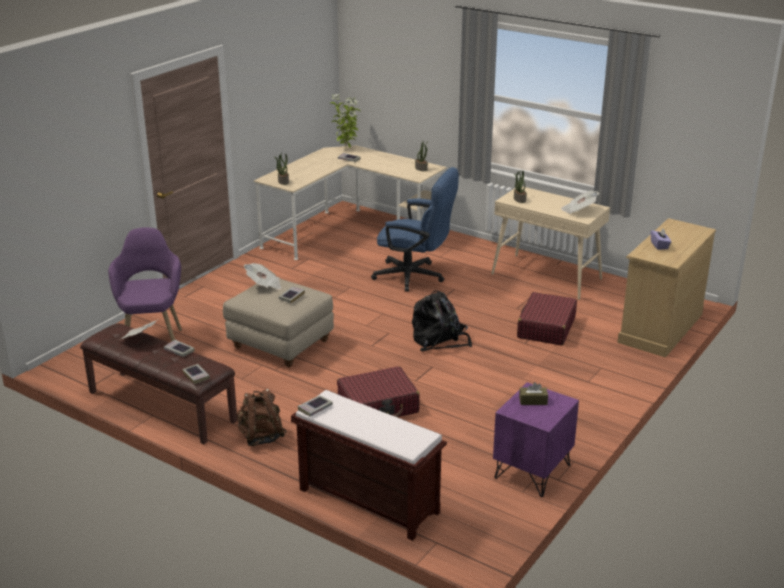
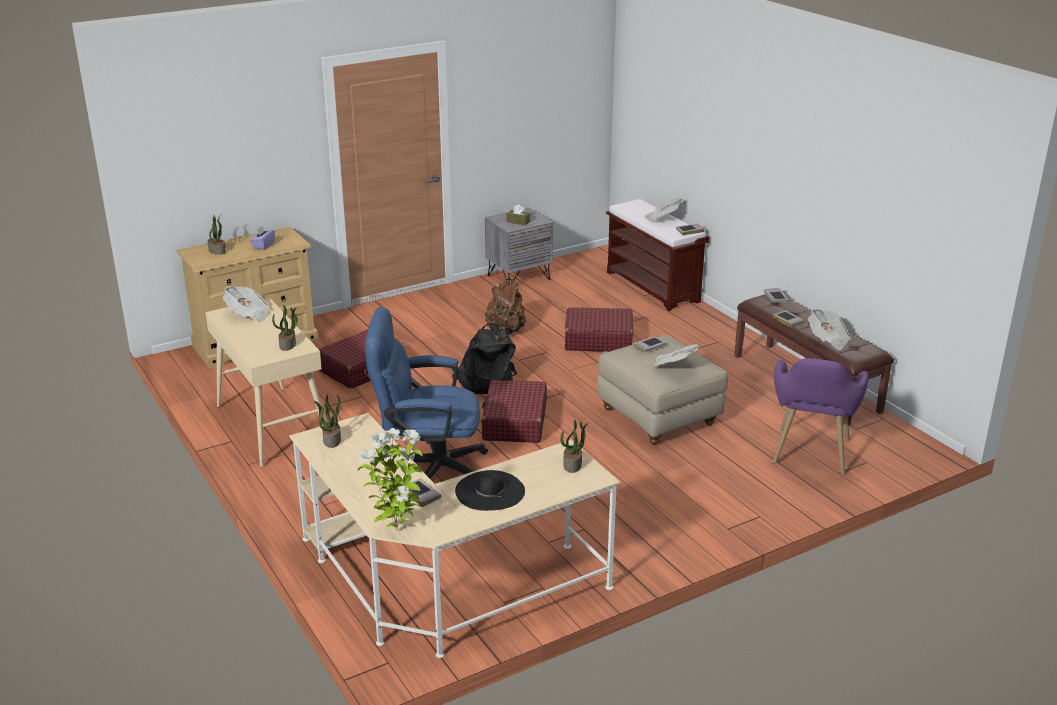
camera: 155 degrees left, 0 degrees up
brown backpack [237,389,287,446] -> brown backpack moved to [485,279,526,335]
blue office chair [371,167,459,292] -> blue office chair turned 45 degrees counterclockwise [365,307,488,479]
purple nightstand [493,382,579,497] -> grey nightstand [485,208,553,285]
none -> potted plant [208,215,226,255]
none -> black hat [455,470,525,511]
none -> red suitcase [481,380,547,443]
none -> newspaper [644,198,683,222]

